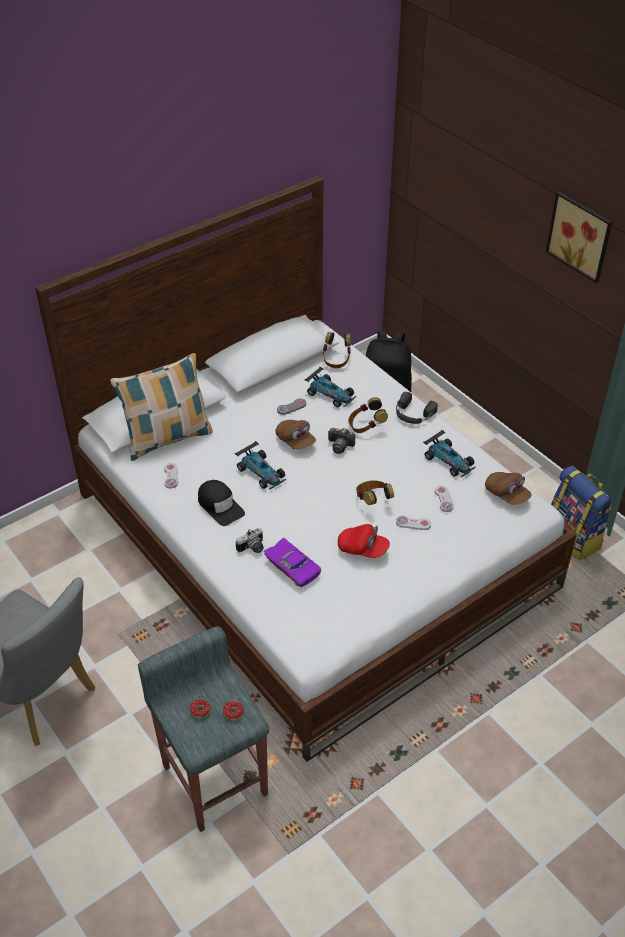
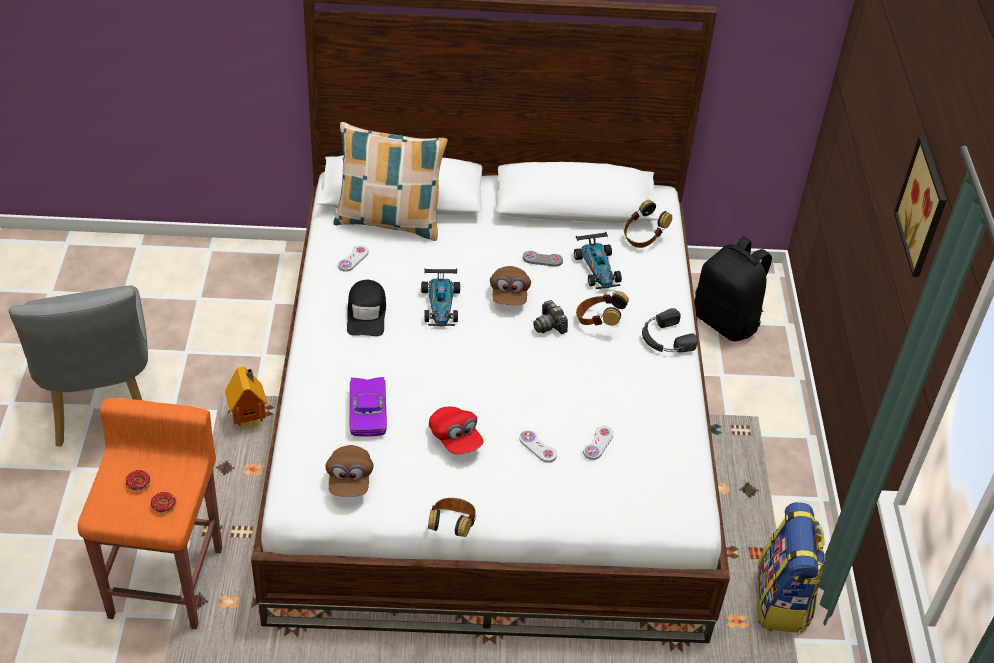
camera: 35 degrees right, 0 degrees up
grey stool [138,626,269,832] -> orange stool [78,398,222,629]
camera [236,528,264,553] -> none
headphones [356,480,394,505] -> headphones moved to [428,498,476,537]
toy car [423,430,476,477] -> none
brown cap [485,472,531,505] -> brown cap moved to [325,445,374,497]
none -> toy house [225,366,267,430]

